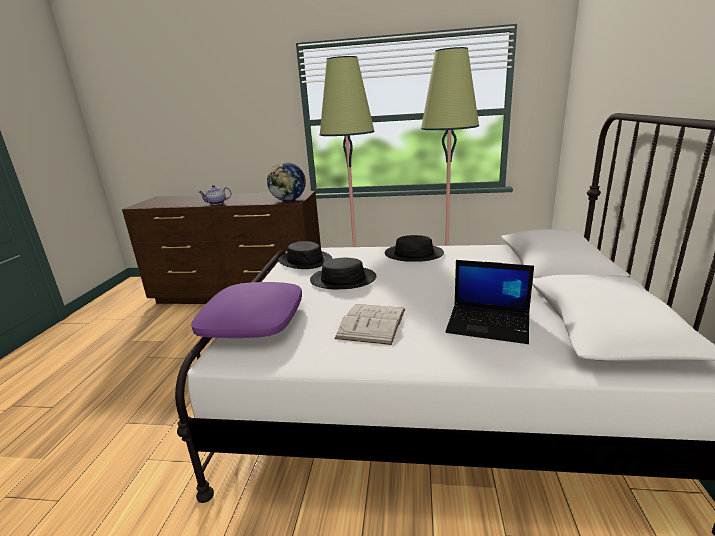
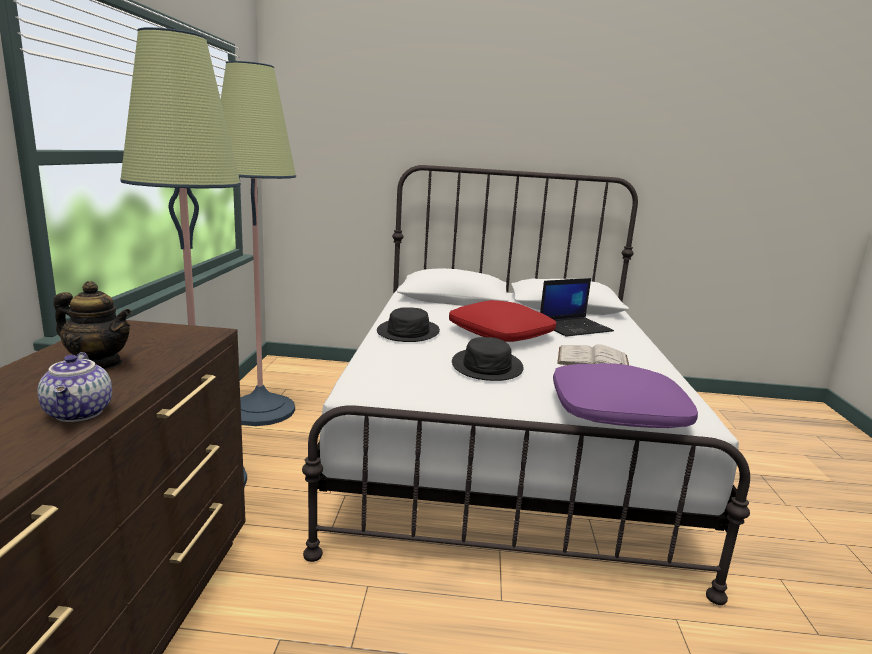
camera: 95 degrees left, 5 degrees down
globe [267,162,306,201] -> none
black hat [278,241,332,269] -> none
laptop [445,260,534,344] -> laptop turned 45 degrees clockwise [540,278,614,337]
none -> teapot [54,281,132,369]
none -> red pillow [449,300,556,342]

